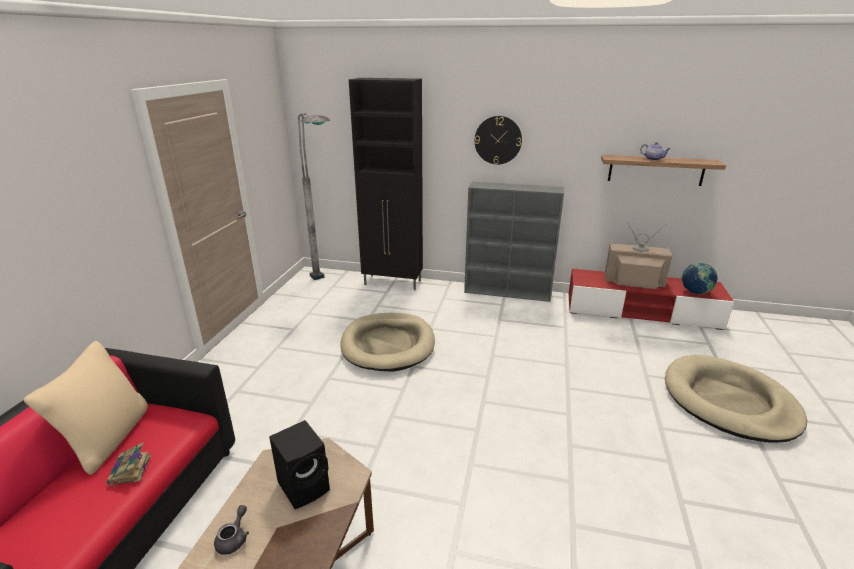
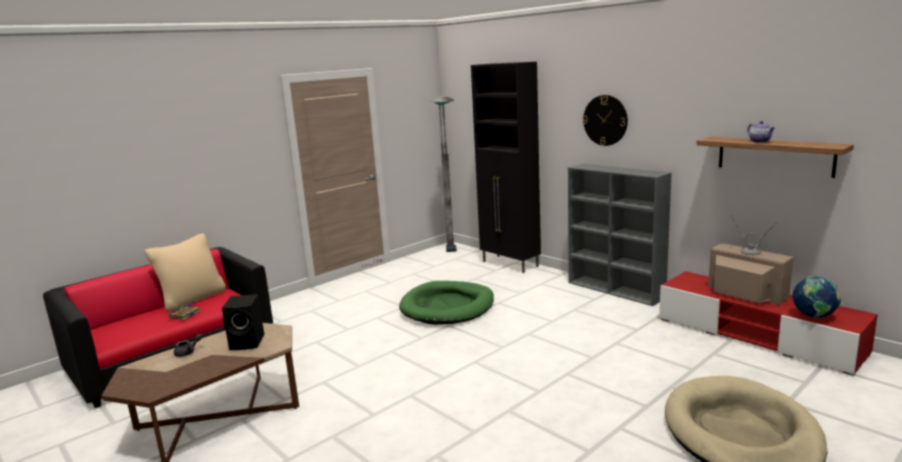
camera: 35 degrees right, 10 degrees down
beige dog bed [340,313,435,371] -> green dog bed [399,281,494,325]

